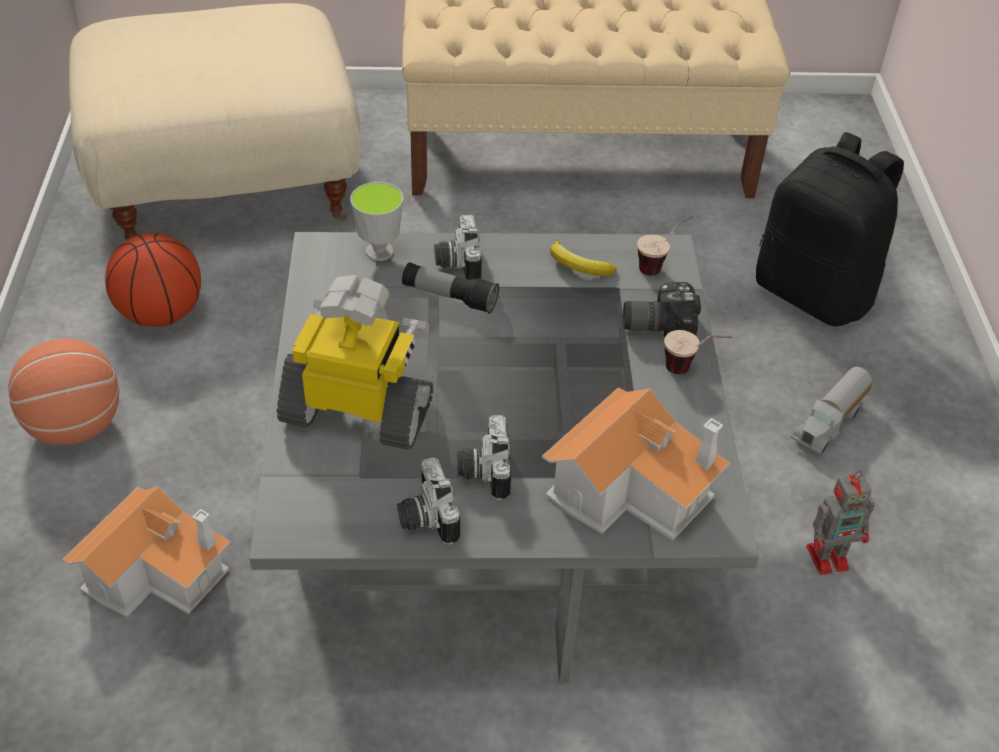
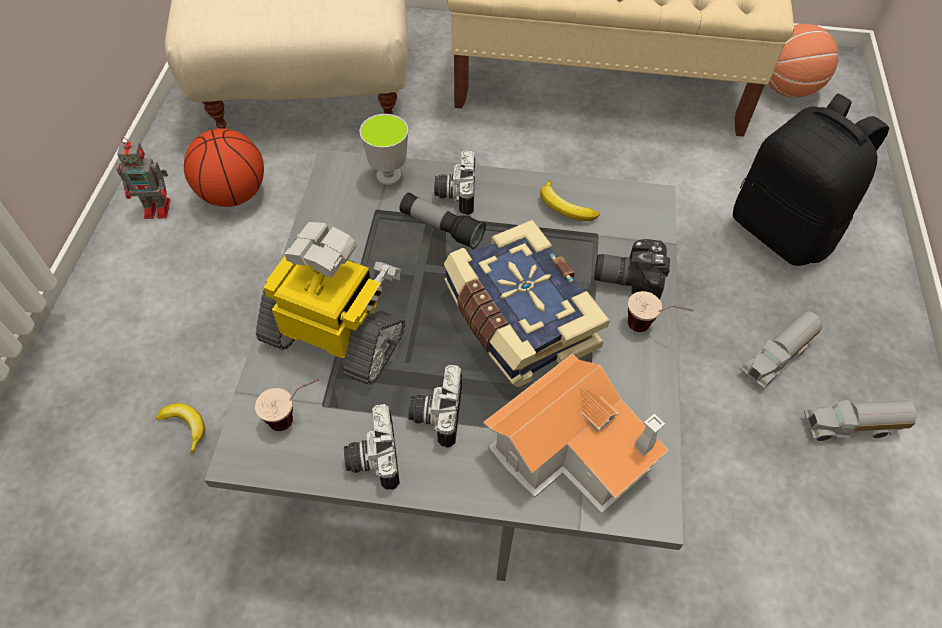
camera: 10 degrees right, 10 degrees up
basketball [8,339,119,445] -> basketball moved to [768,24,838,97]
toy house [62,487,230,617] -> banana [156,403,205,454]
cup [637,216,694,276] -> cup moved to [255,379,319,431]
toy robot [806,471,875,575] -> toy robot moved to [116,137,171,219]
none -> book [444,220,610,387]
none -> toy truck [804,400,917,441]

